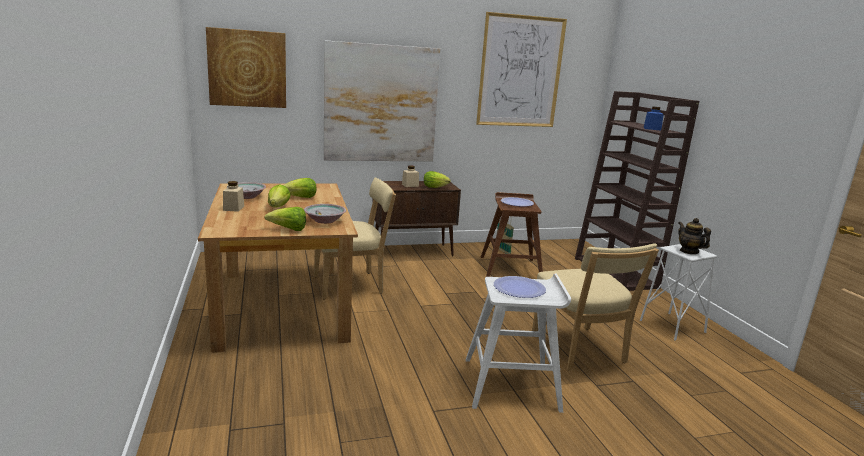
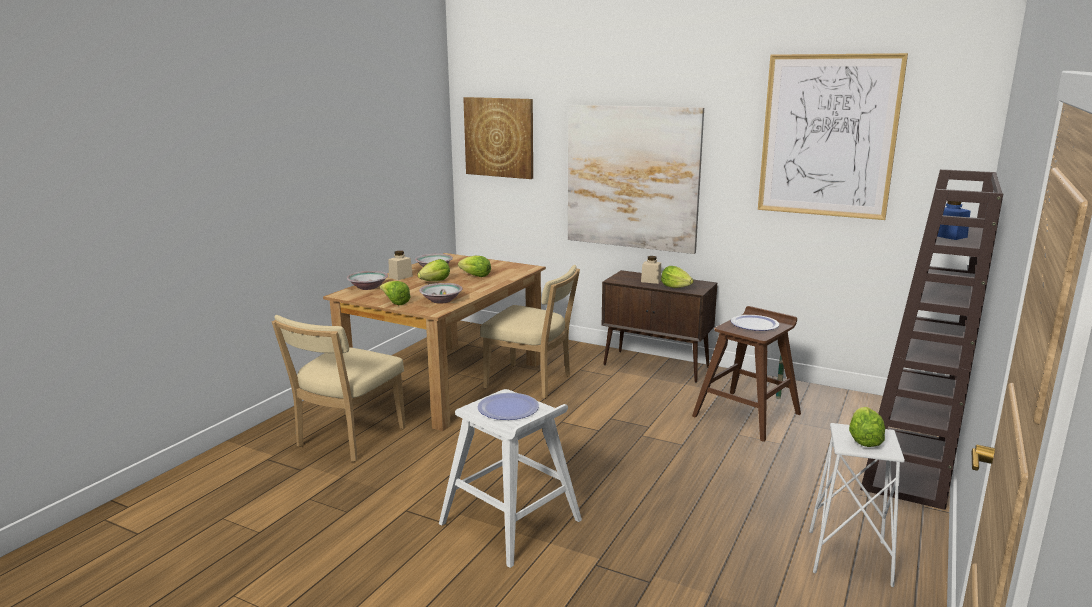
camera: 45 degrees right, 0 degrees up
beige chair [532,243,659,371] -> beige chair moved to [272,315,406,462]
teapot [678,218,711,254] -> lettuce [849,407,885,447]
none -> bowl [347,271,388,290]

